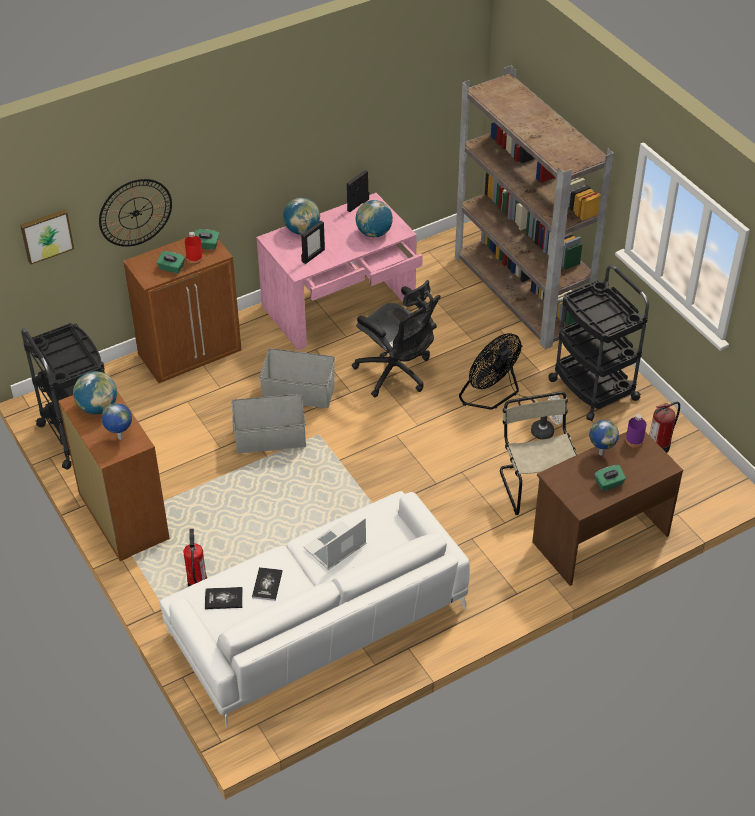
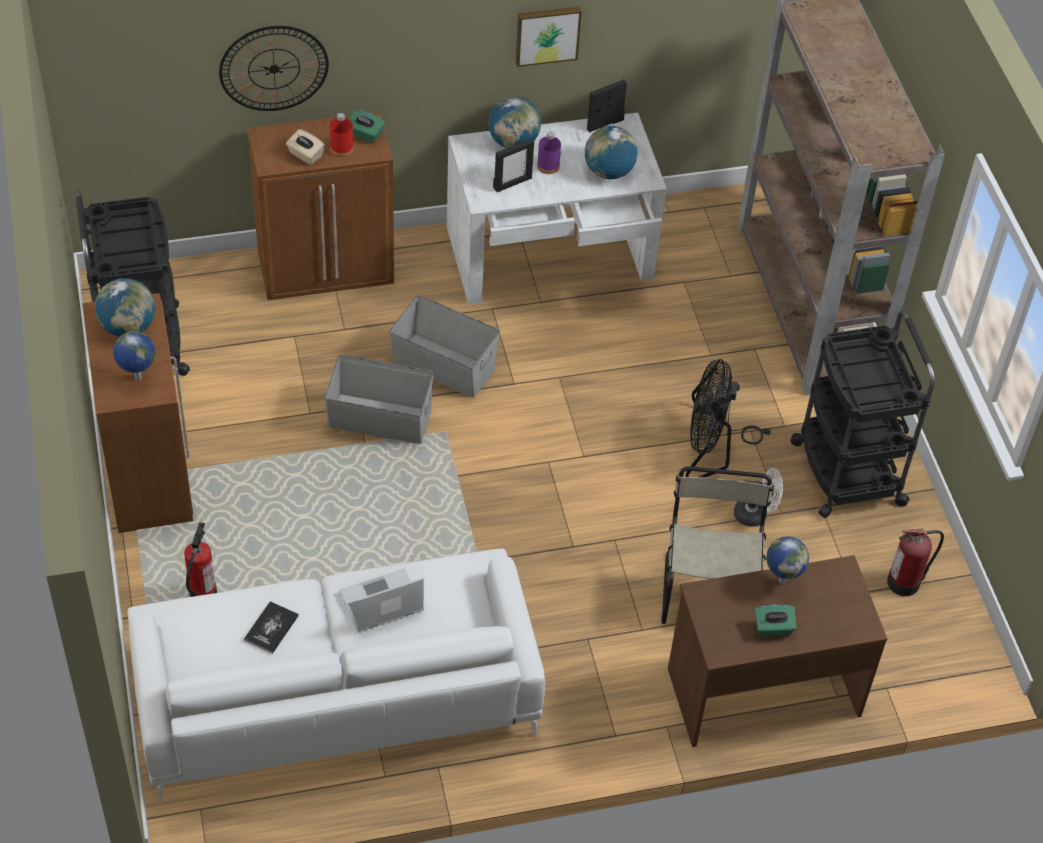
camera: 15 degrees right, 5 degrees up
picture [20,209,74,265] -> picture moved to [516,6,582,67]
green tissue box [157,251,185,274] -> beige tissue box [286,129,325,165]
book [205,587,243,609] -> none
pink desk [256,193,423,351] -> white desk [447,113,667,305]
office chair [352,280,441,397] -> none
black fan [459,333,535,409] -> black fan turned 60 degrees counterclockwise [686,359,772,478]
purple bottle [625,414,647,447] -> purple bottle moved to [537,131,561,174]

